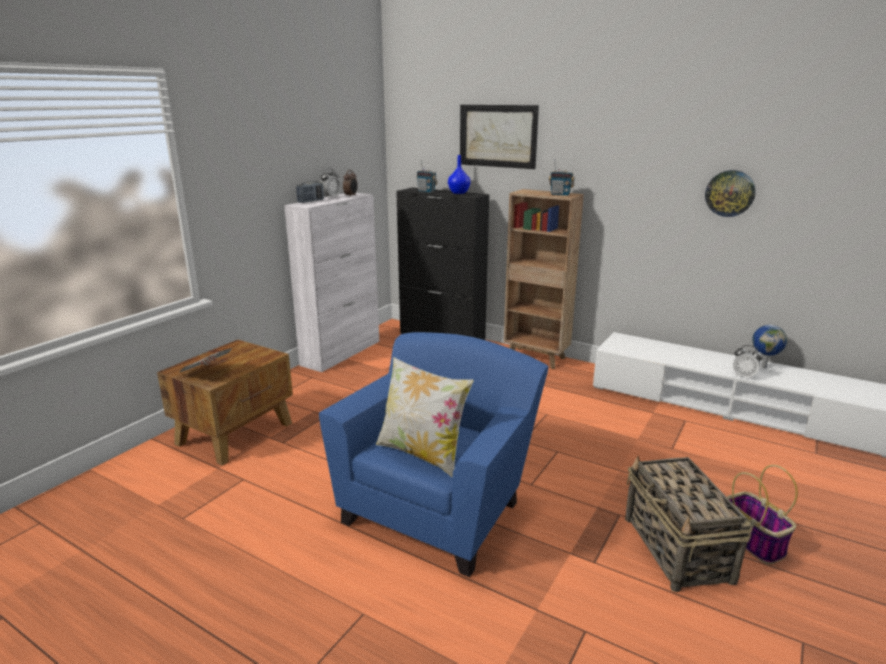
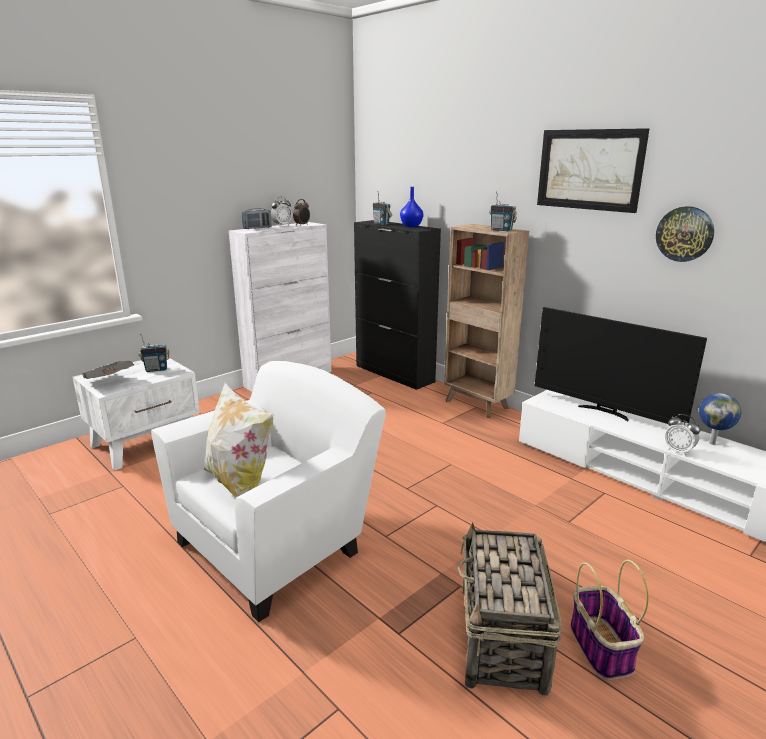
camera: 15 degrees right, 0 degrees up
brown side table [157,340,293,466] -> white side table [73,358,200,471]
blue armchair [319,332,549,577] -> white armchair [151,361,386,622]
picture [460,105,539,169] -> picture moved to [537,128,649,213]
none -> radio [139,334,169,372]
none -> television [535,307,707,424]

